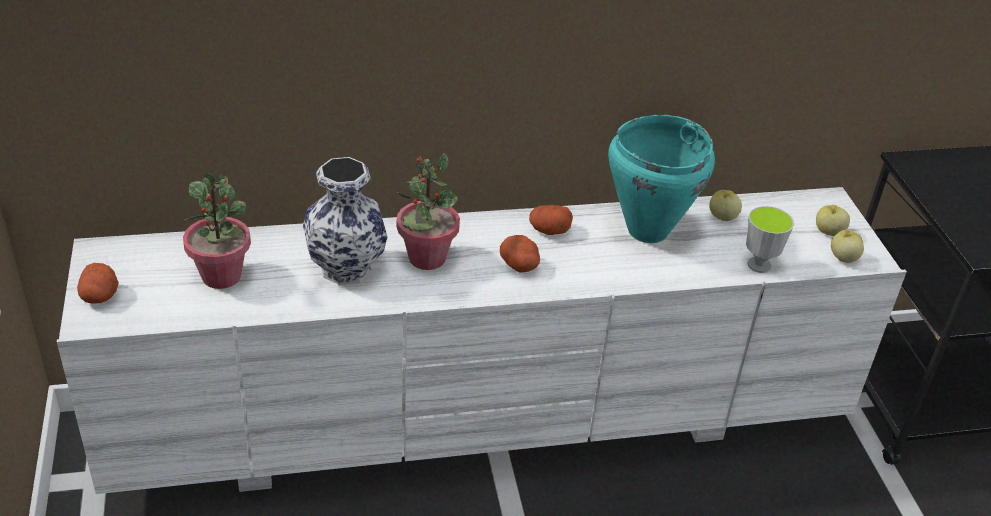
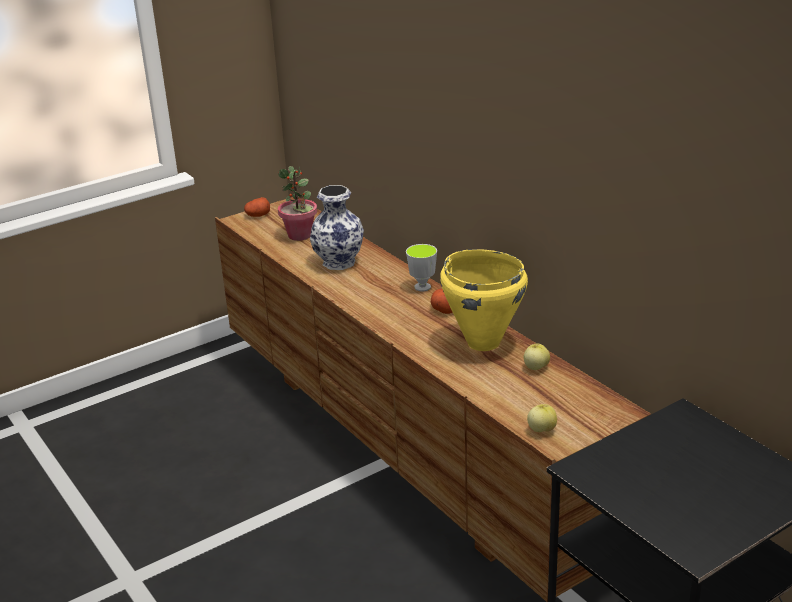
camera: 70 degrees right, 10 degrees down
white cabinet [57,187,907,494] -> brown cabinet [215,197,651,602]
potted plant [396,153,460,270] -> none
potato [500,235,540,273] -> none
turquoise cooking pot [608,115,715,243] -> yellow cooking pot [440,249,528,351]
cup [746,206,794,273] -> cup moved to [406,244,437,291]
apple [816,205,850,236] -> none

